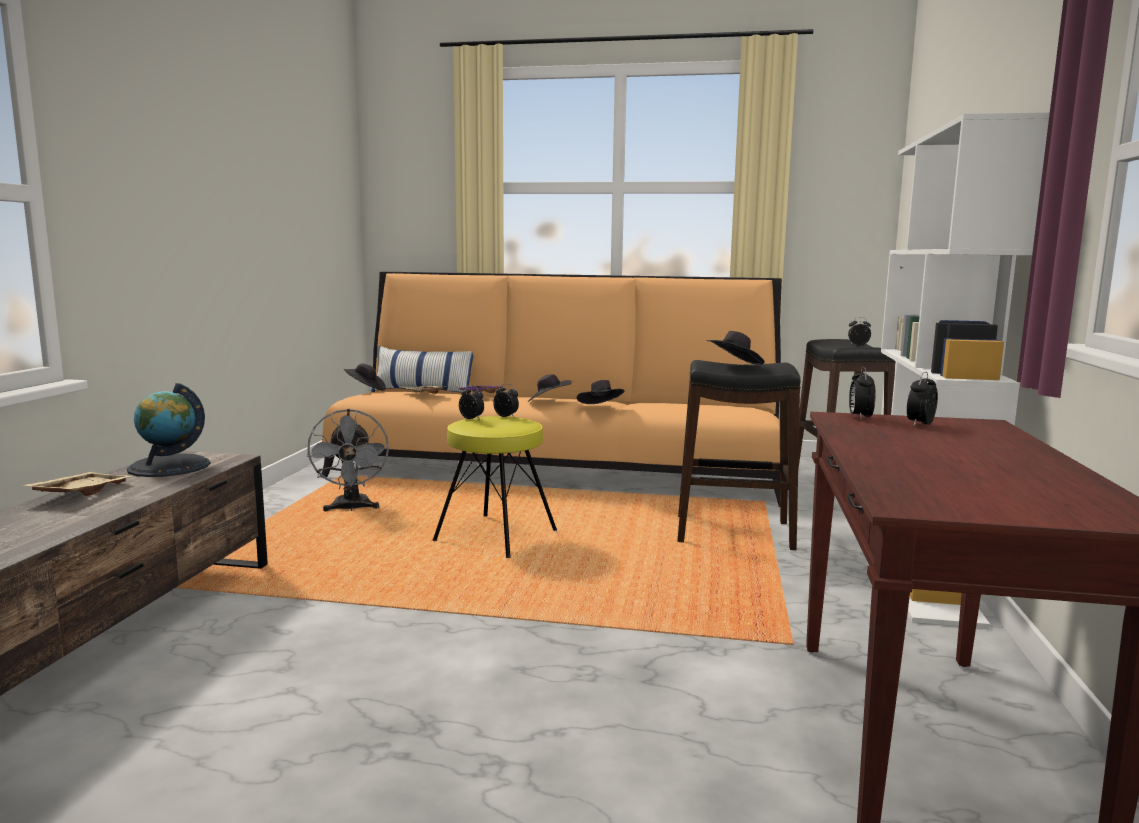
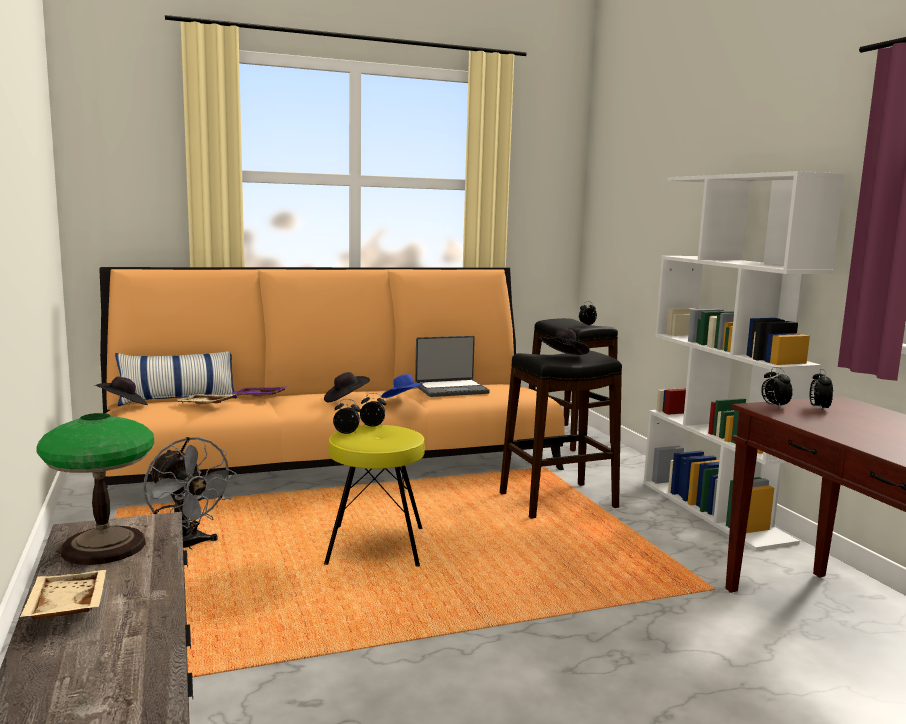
camera: 30 degrees left, 0 degrees up
globe [127,383,211,477] -> table lamp [36,413,154,565]
black hat [577,380,625,404] -> blue hat [381,374,425,398]
none -> laptop [415,336,490,397]

